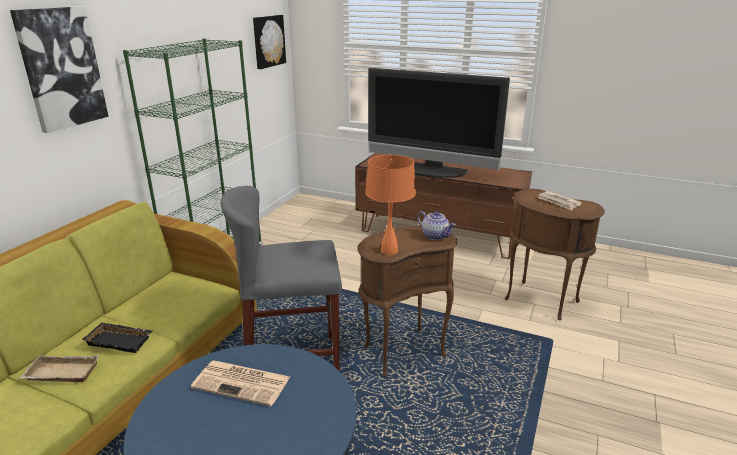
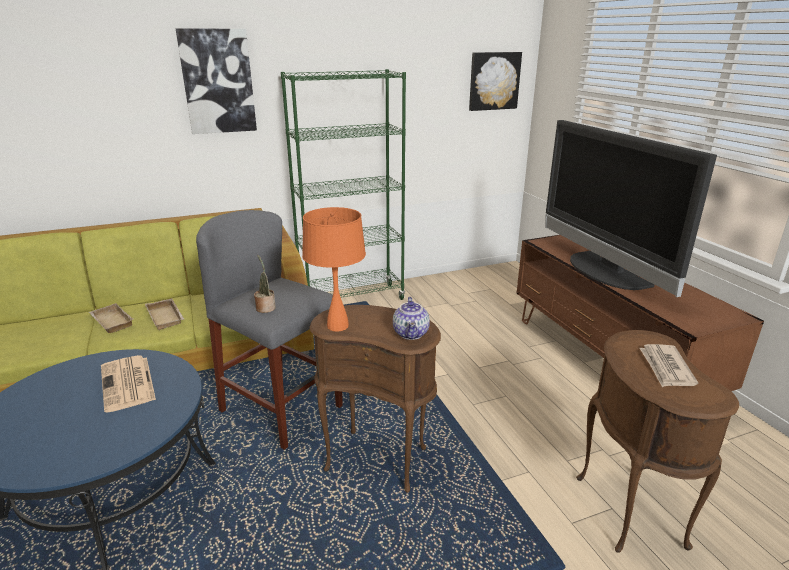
camera: 45 degrees right, 0 degrees up
black tray [82,322,153,353] -> beige tray [145,298,184,330]
none -> potted plant [254,255,276,313]

